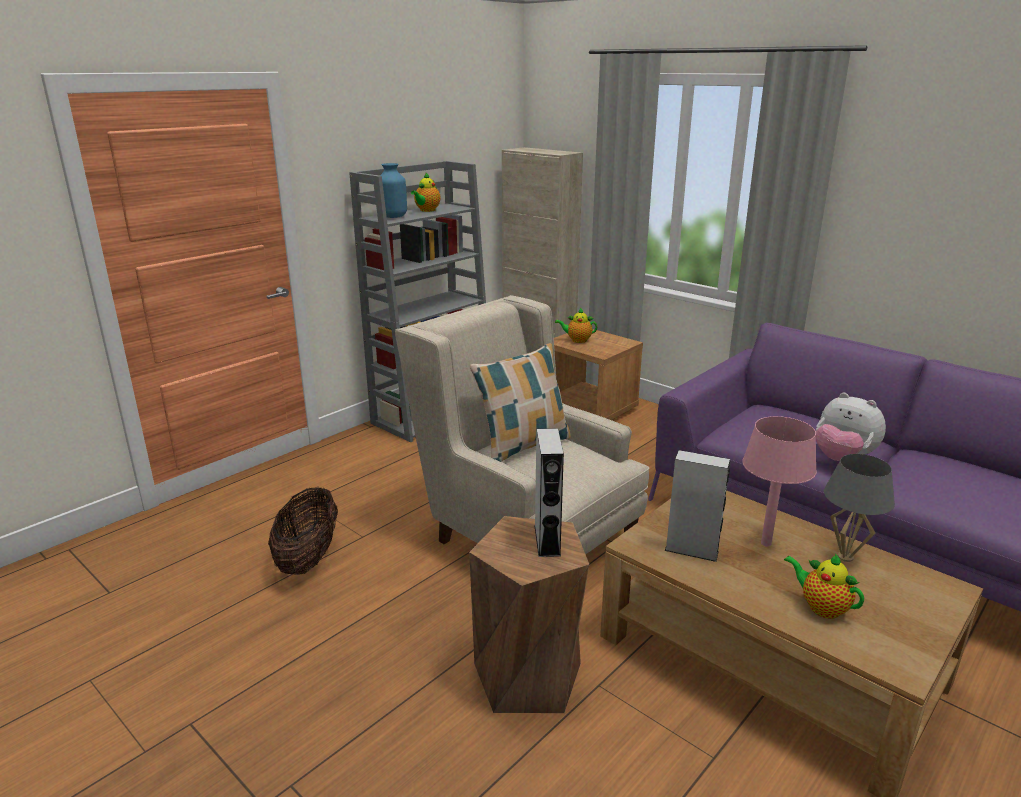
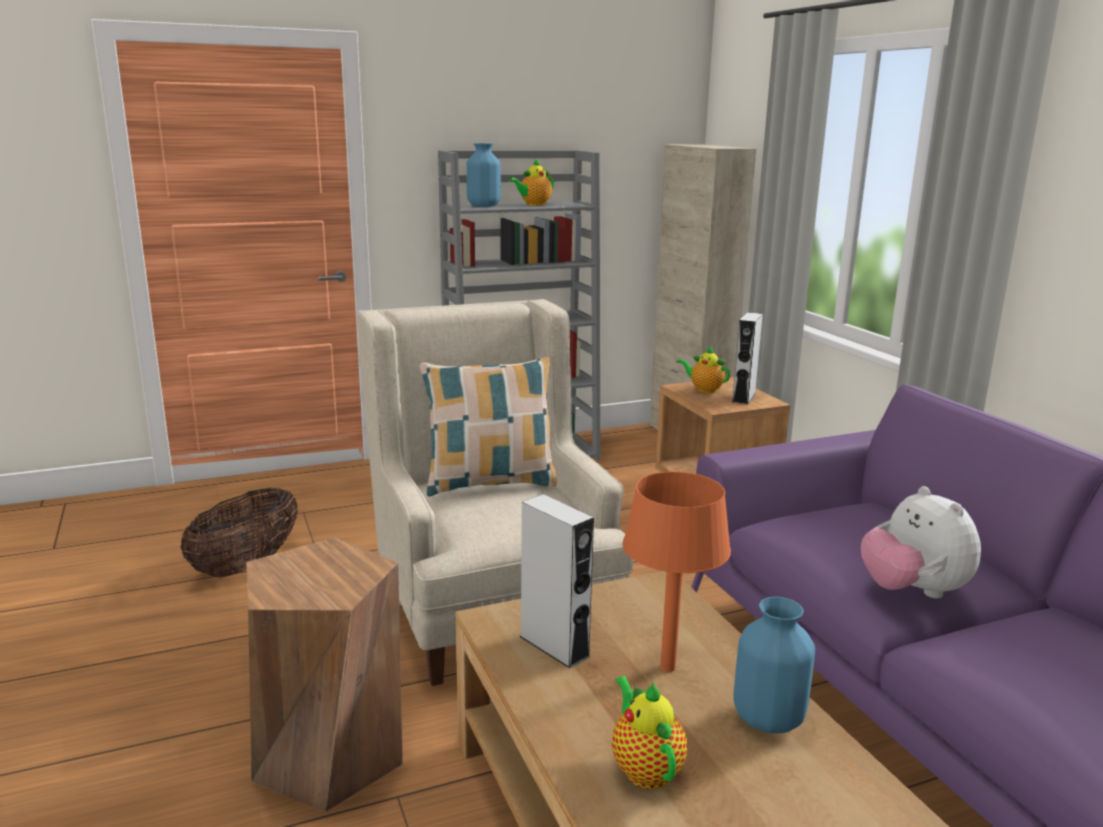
camera: 25 degrees right, 5 degrees down
grey speaker [534,428,564,557] -> grey speaker moved to [732,312,763,404]
pink table lamp [742,416,817,547] -> orange table lamp [623,472,731,672]
grey table lamp [824,454,895,562] -> blue vase [733,597,815,733]

